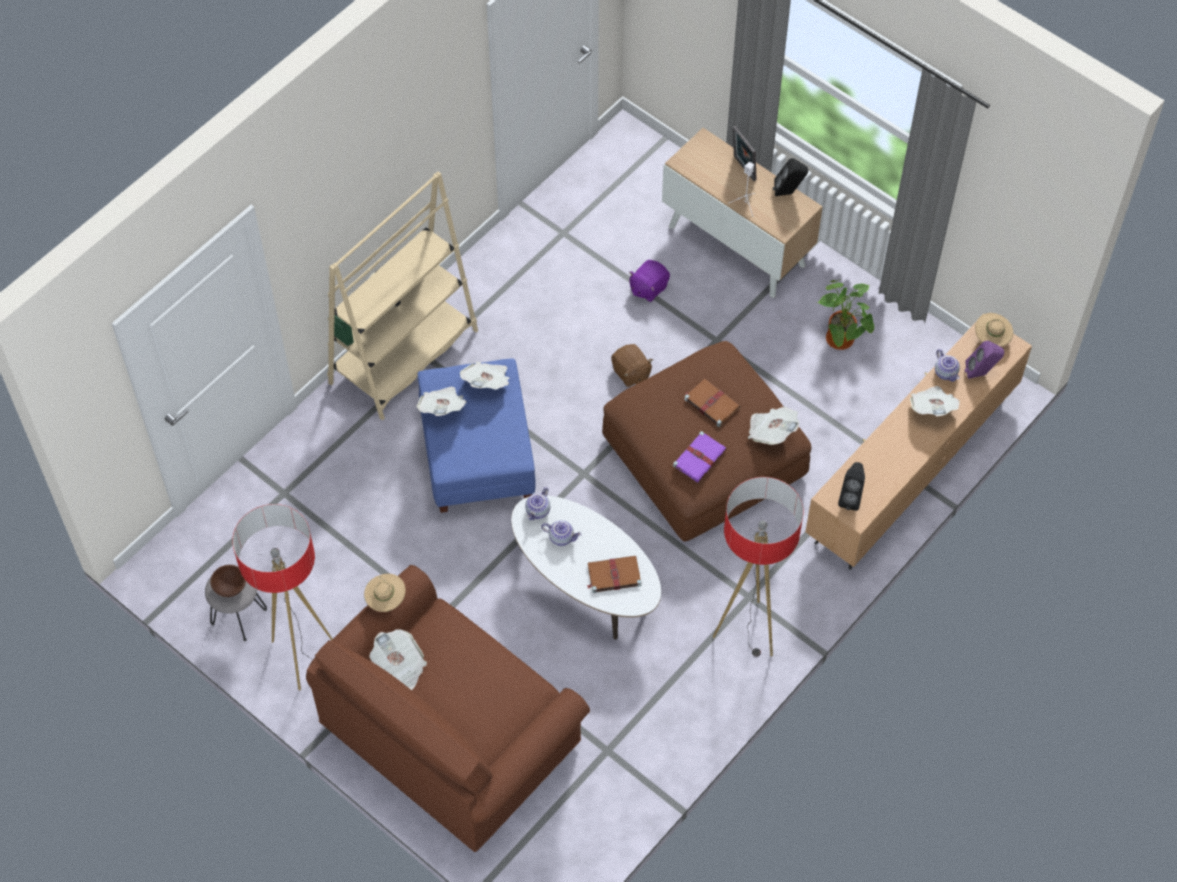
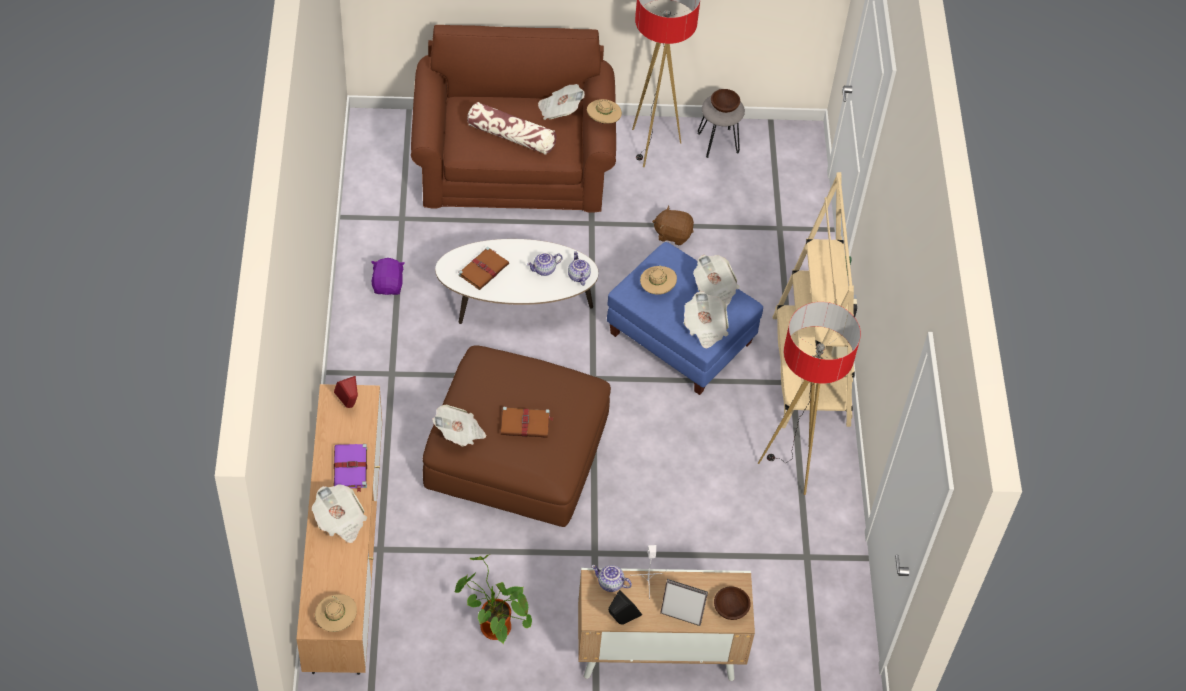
camera: 135 degrees right, 5 degrees down
brown plush toy [611,344,653,387] -> brown plush toy moved to [652,205,694,245]
purple plush toy [629,260,670,302] -> purple plush toy moved to [371,258,405,295]
purple book [673,431,727,482] -> purple book moved to [334,444,367,492]
floor lamp [713,477,803,657] -> floor lamp moved to [758,302,861,495]
black speaker [838,462,865,511] -> red speaker [334,376,358,408]
teapot [935,349,960,382] -> teapot moved to [592,565,632,592]
purple speaker [965,341,1004,379] -> none
none -> pillow [467,102,556,155]
none -> beige hat [640,265,677,295]
none -> brown bowl [714,586,751,620]

